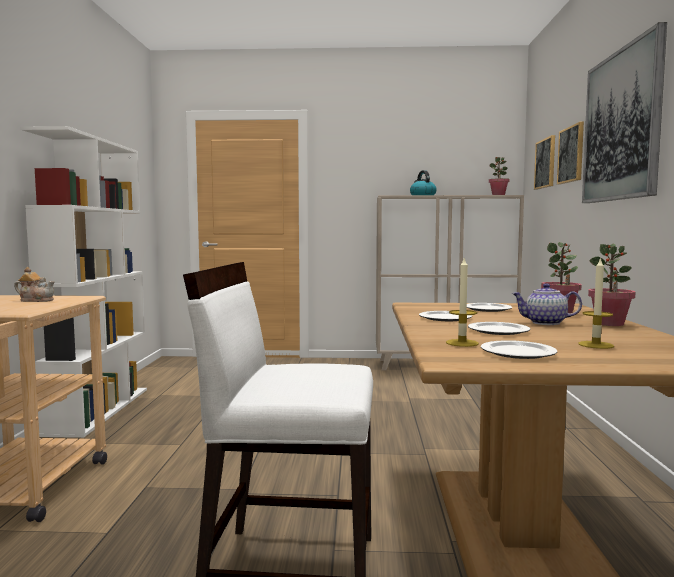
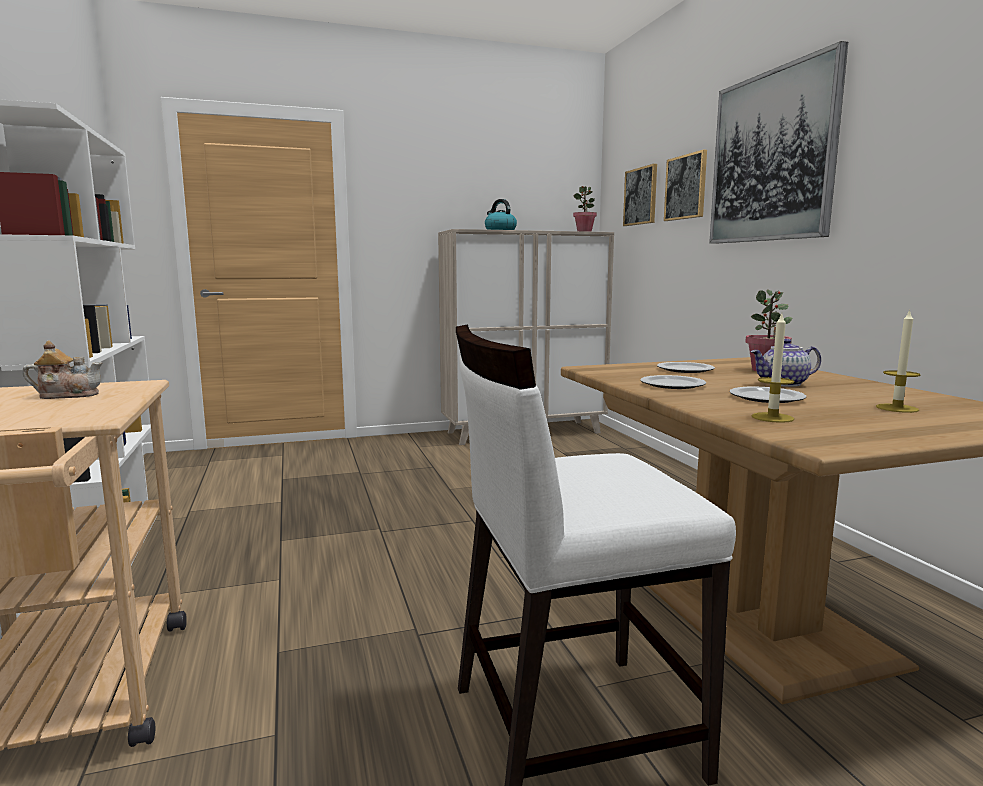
camera: 20 degrees left, 5 degrees up
plate [481,340,557,359] -> none
potted plant [588,244,635,326] -> none

